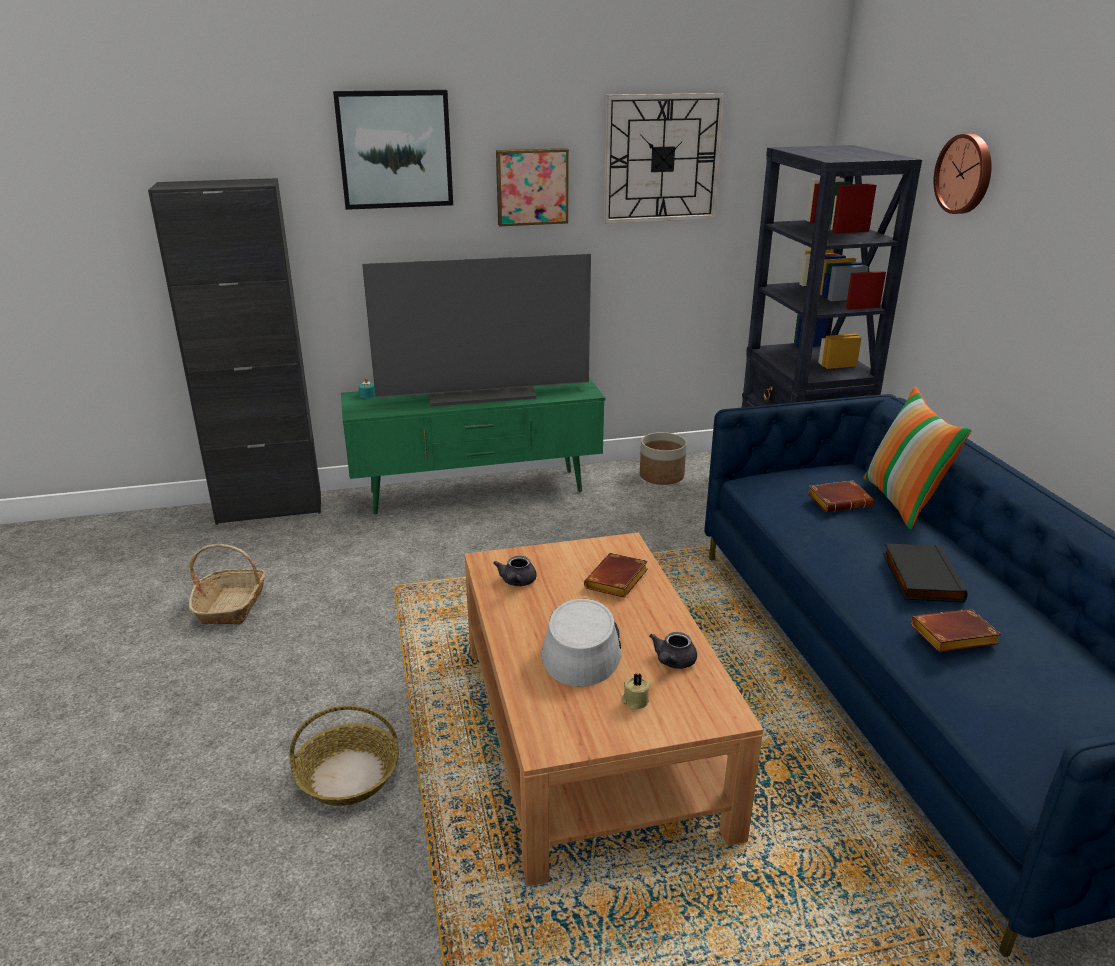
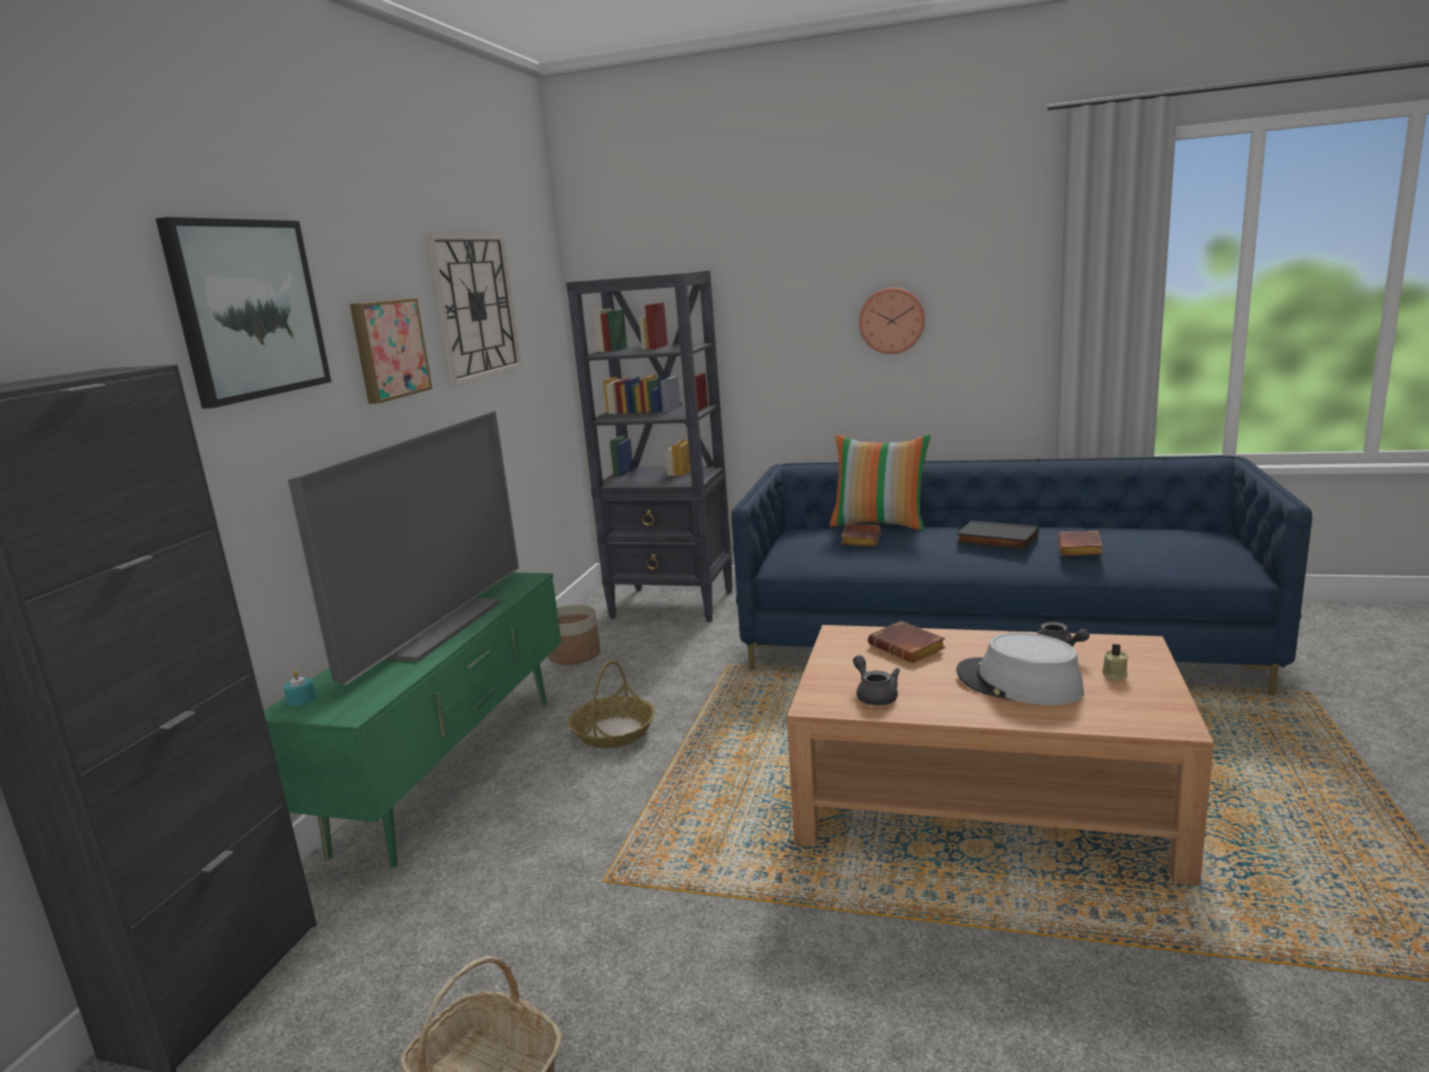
camera: 60 degrees left, 10 degrees down
basket [289,705,399,806] -> basket moved to [568,660,655,748]
grey teapot [493,556,537,586] -> grey teapot turned 150 degrees counterclockwise [853,655,900,706]
wall clock [934,134,992,214] -> wall clock moved to [859,288,925,354]

